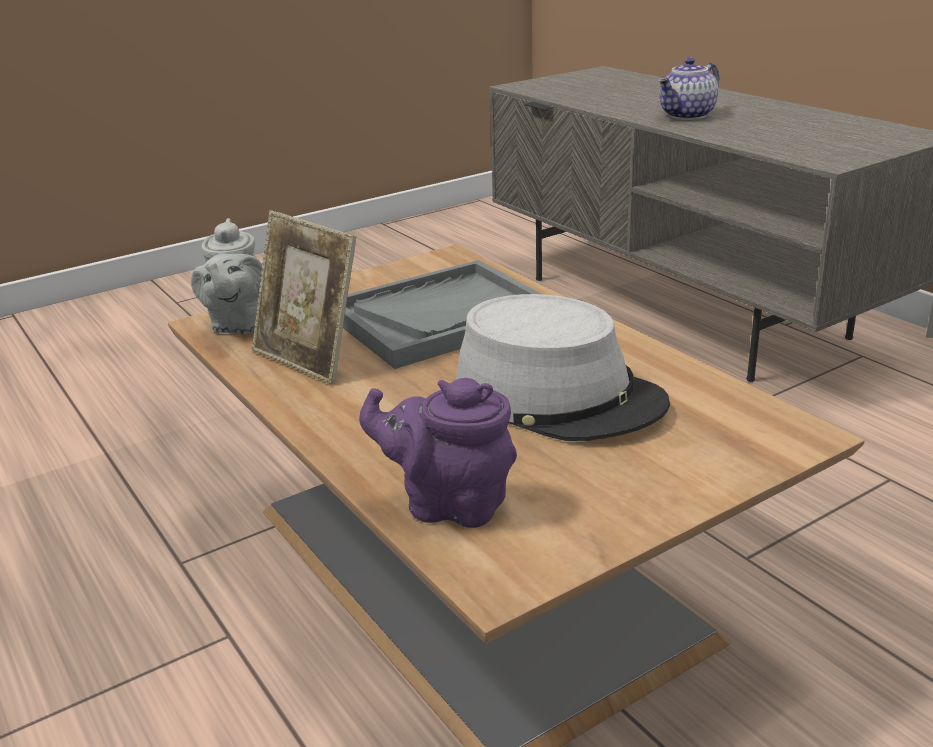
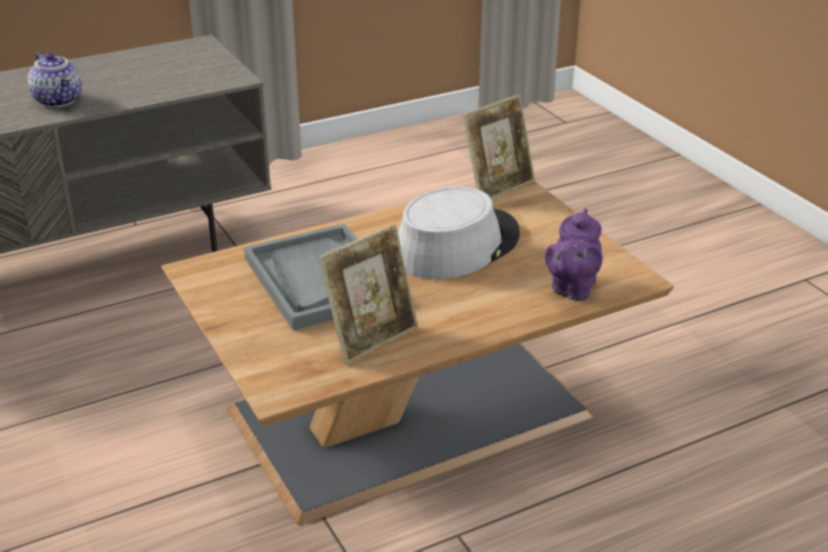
camera: 85 degrees left, 5 degrees up
grey teapot [191,218,262,334] -> none
none -> picture frame [463,94,535,200]

